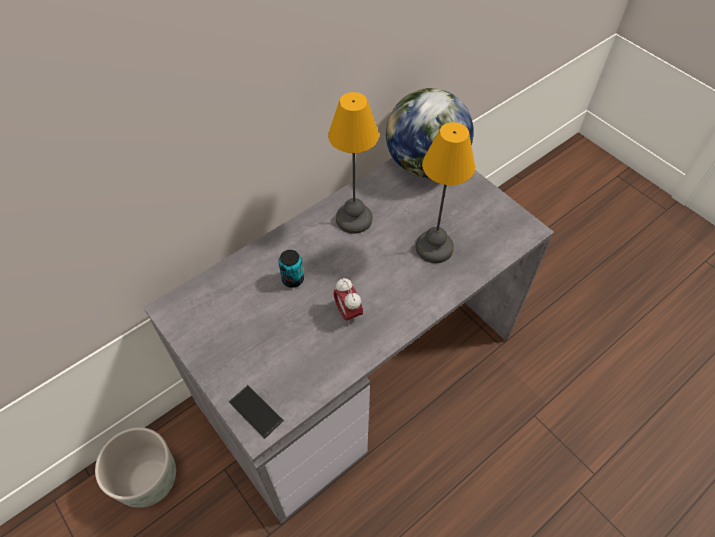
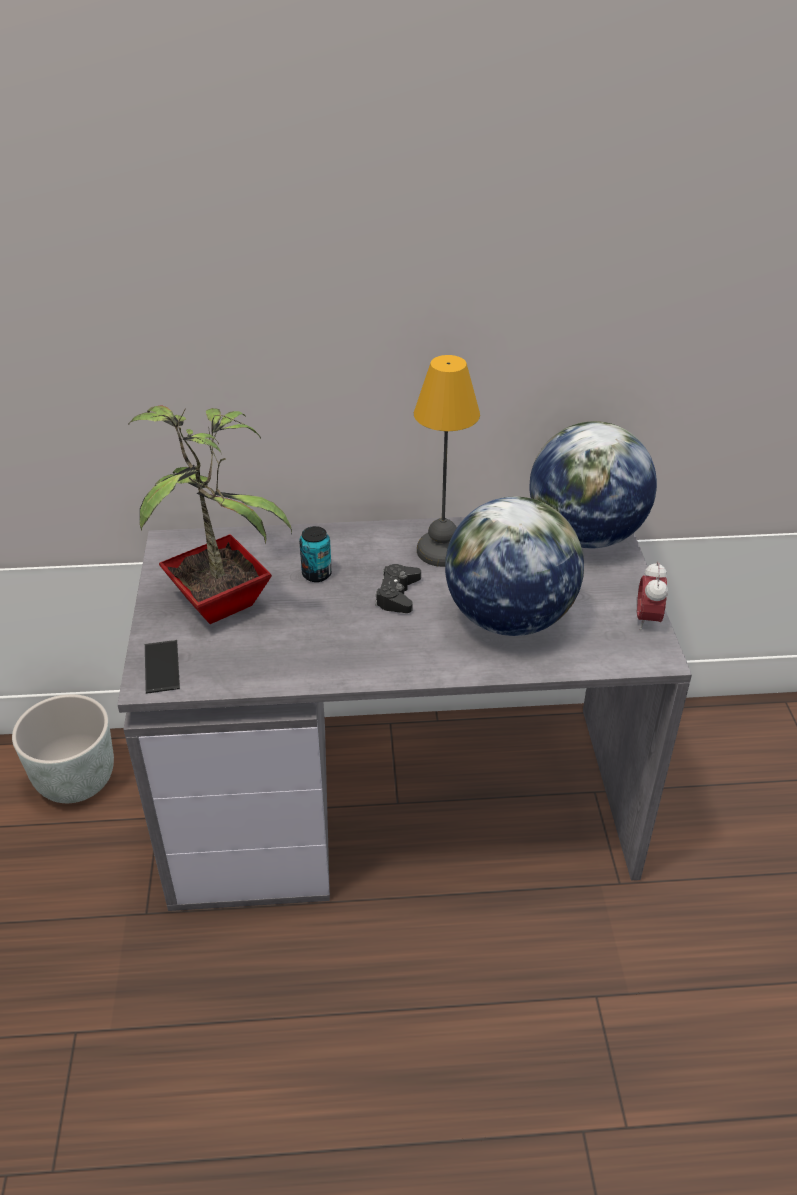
camera: 35 degrees right, 15 degrees down
alarm clock [334,278,363,325] -> alarm clock moved to [637,561,668,630]
table lamp [415,122,475,263] -> globe [445,497,584,636]
none -> potted plant [128,405,292,624]
none -> black game controller [375,564,421,613]

